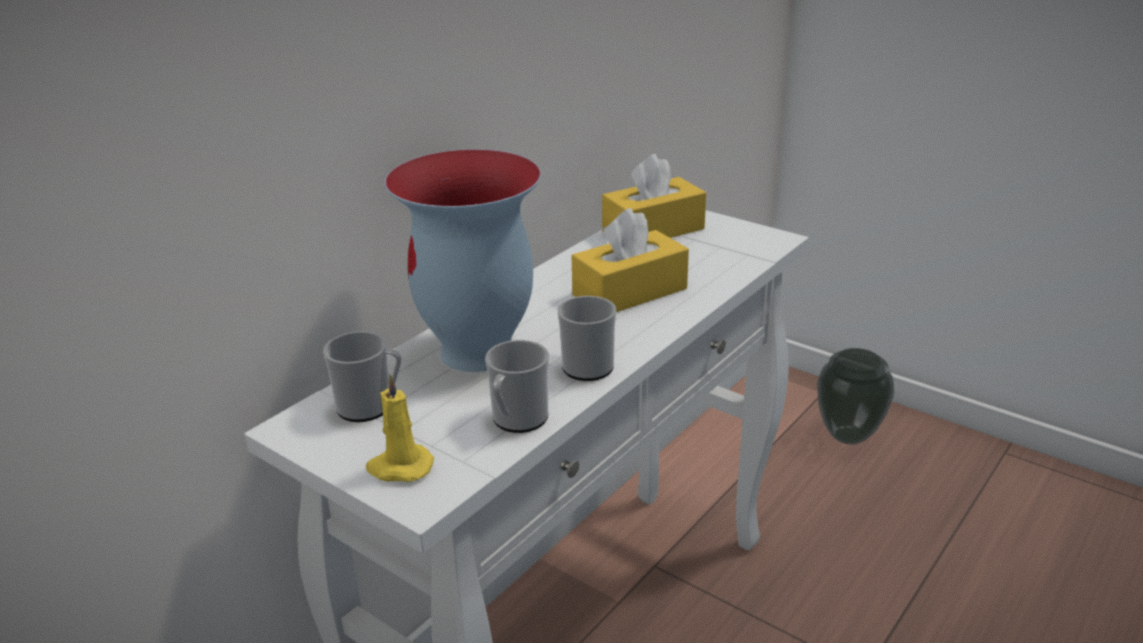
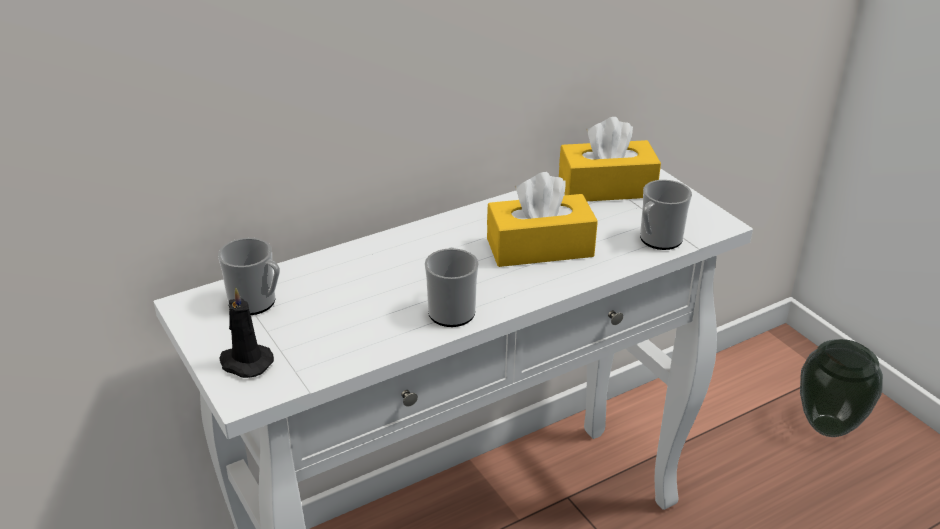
camera: 20 degrees right, 5 degrees up
yellow candle [366,374,434,482] -> black candle [219,287,274,378]
vase [385,149,541,372] -> none
mug [485,340,549,433] -> mug moved to [640,180,692,250]

